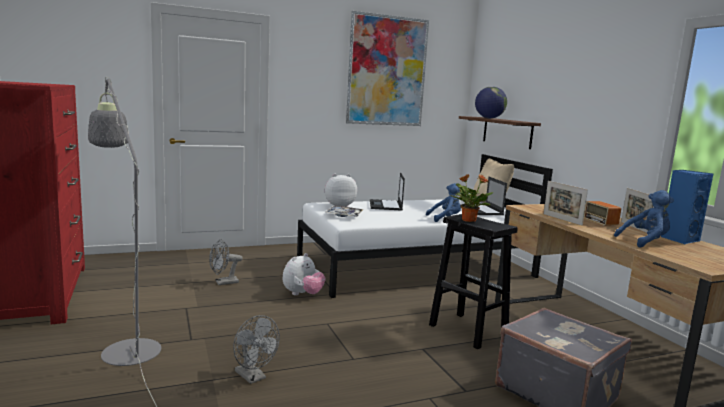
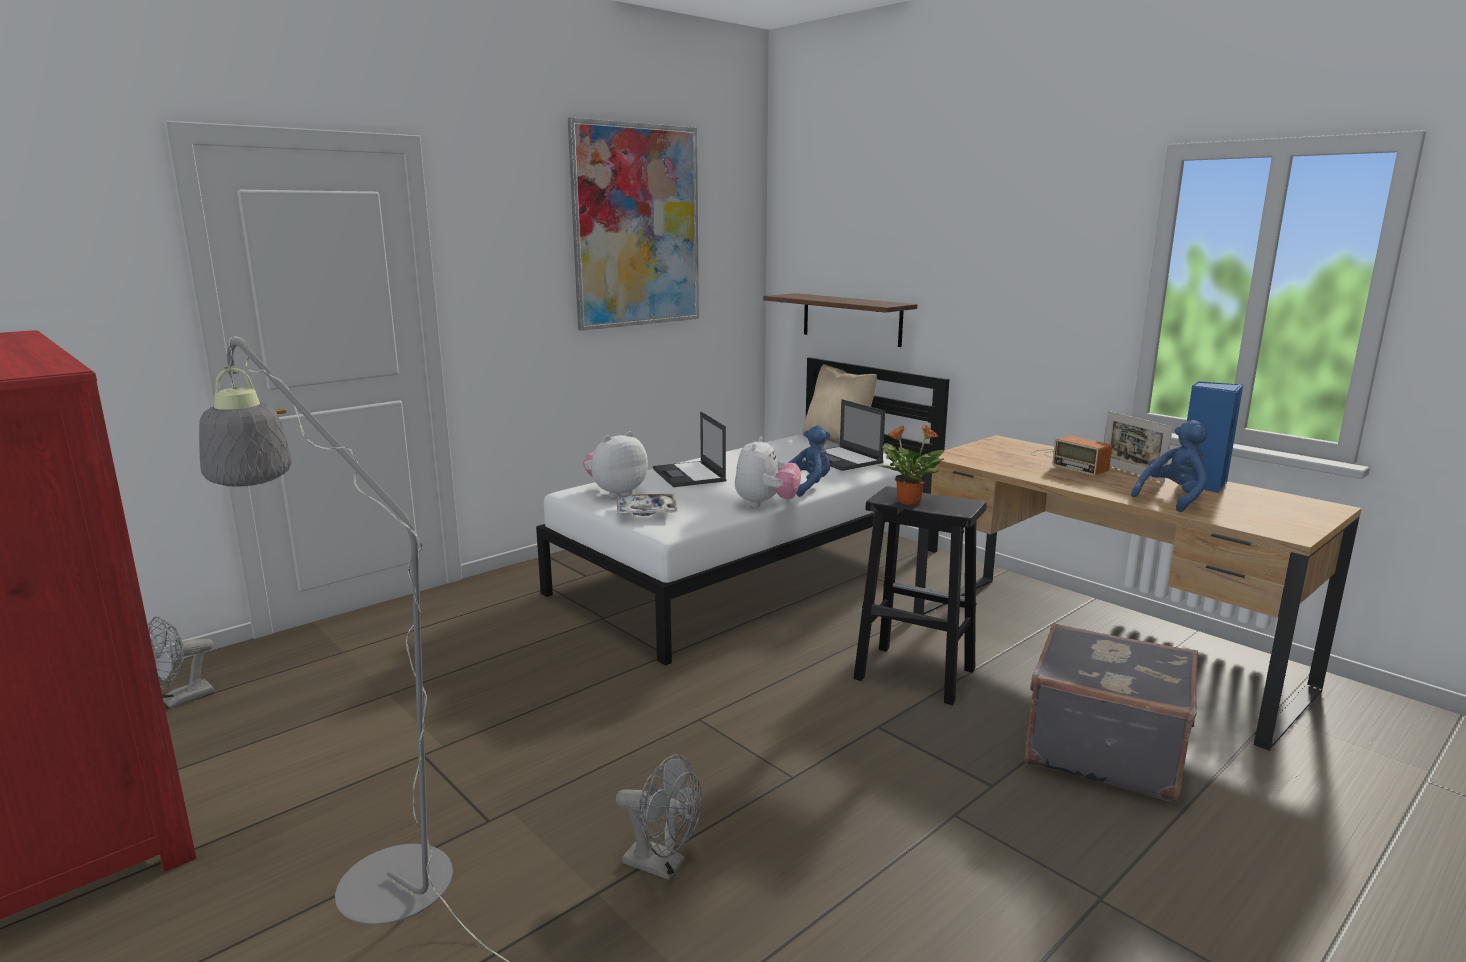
camera: 20 degrees left, 5 degrees up
grey fan [209,239,243,285] -> grey fan moved to [148,617,214,708]
plush toy [283,253,326,295] -> plush toy moved to [735,437,801,507]
globe [475,86,507,118] -> none
picture frame [544,181,588,225] -> none

